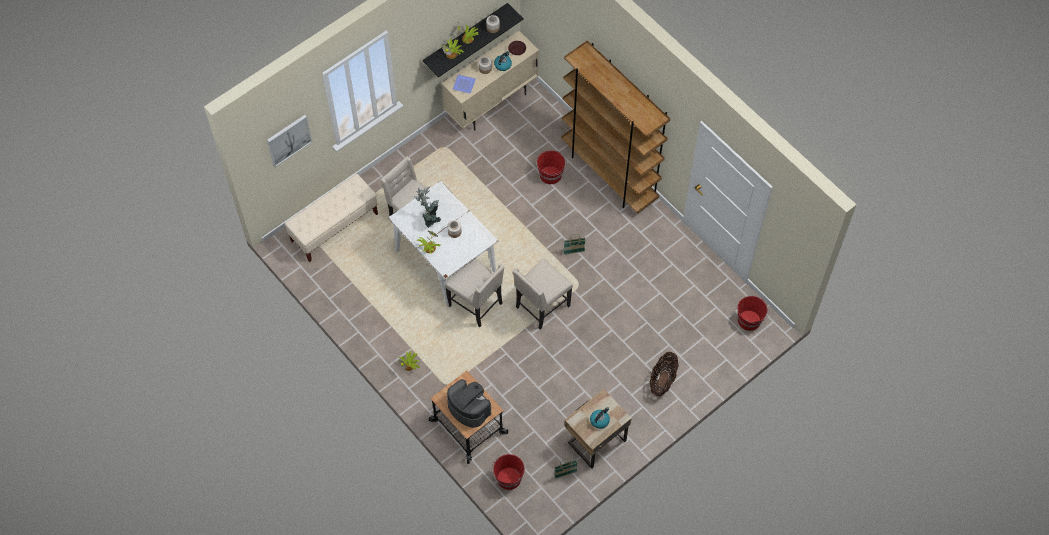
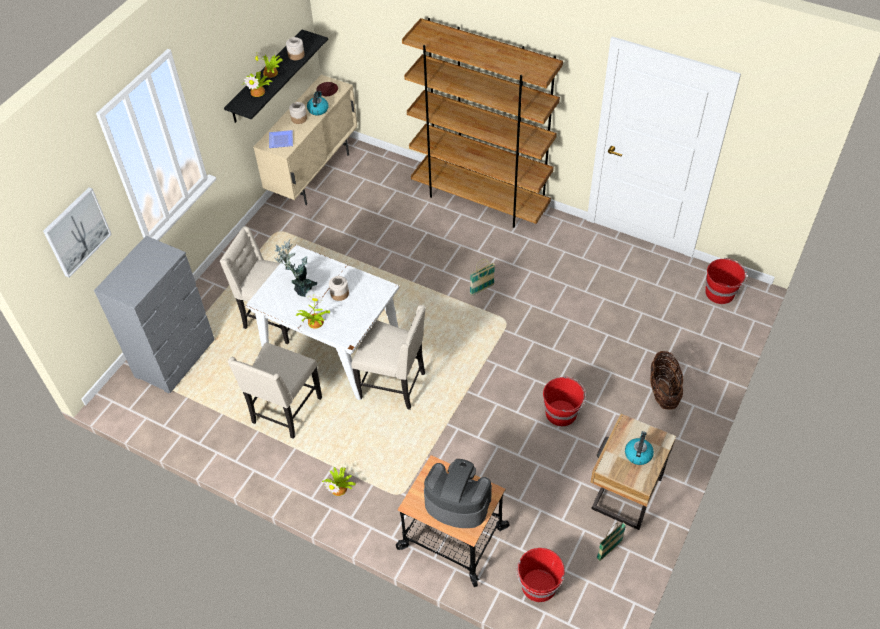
camera: 20 degrees left, 10 degrees down
beige bench [285,174,378,262] -> grey dresser [94,236,215,393]
beige chair [513,258,573,330] -> beige chair moved to [228,342,322,439]
red bucket [537,150,567,184] -> red bucket moved to [543,376,586,426]

